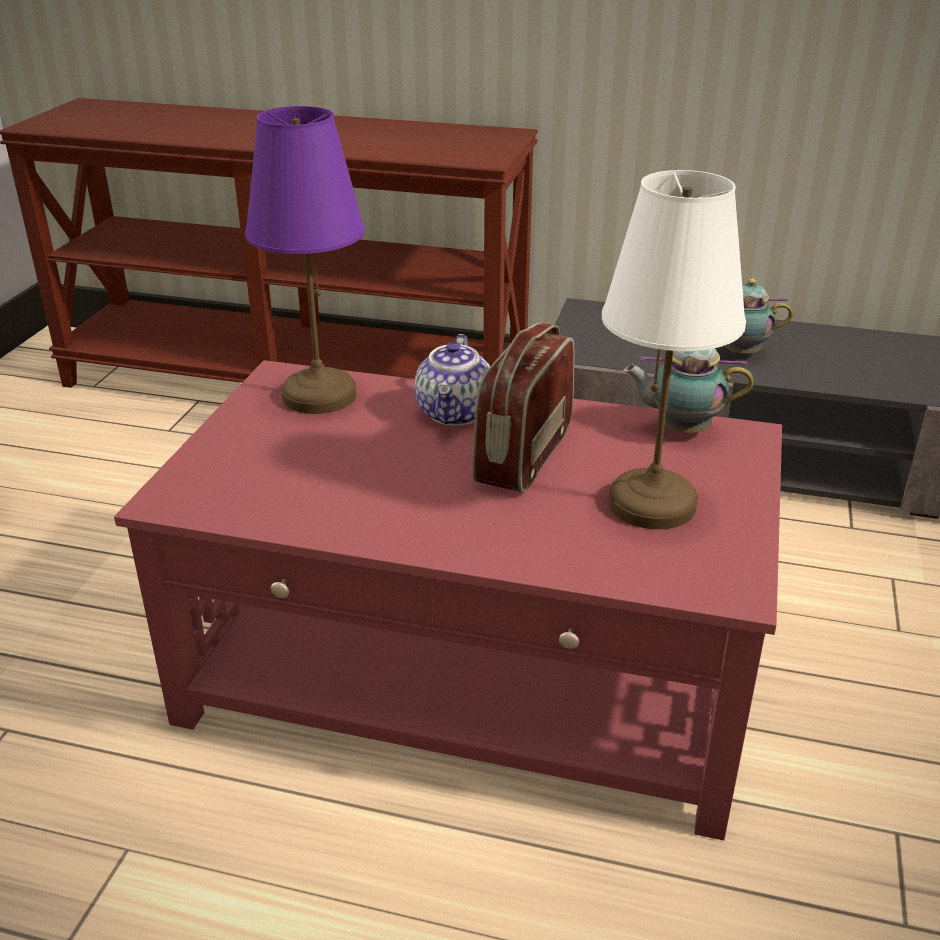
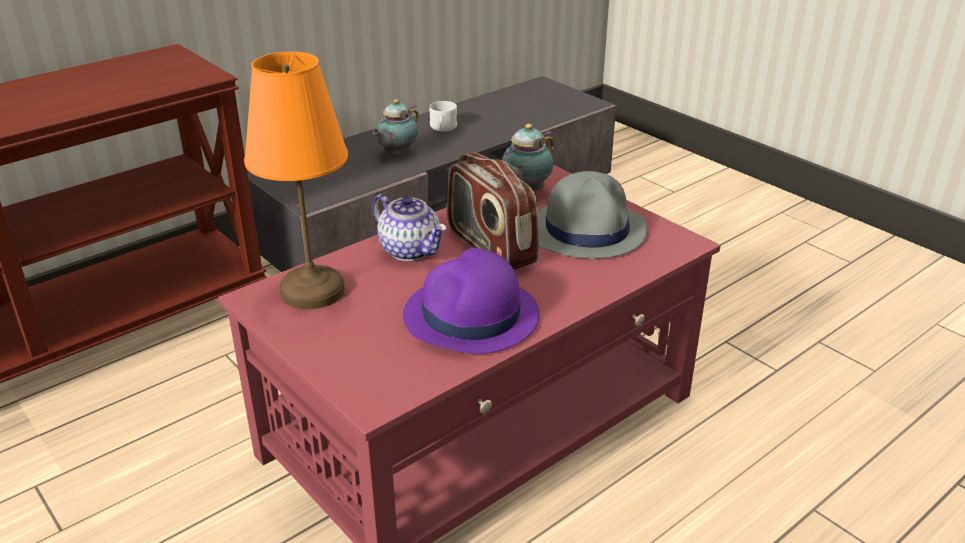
camera: 55 degrees left, 0 degrees up
purple table lamp [245,106,365,414] -> orange table lamp [244,52,348,309]
white table lamp [602,170,746,529] -> grey hat [538,171,647,259]
none -> purple hat [403,248,540,354]
none -> white mug [429,101,457,132]

